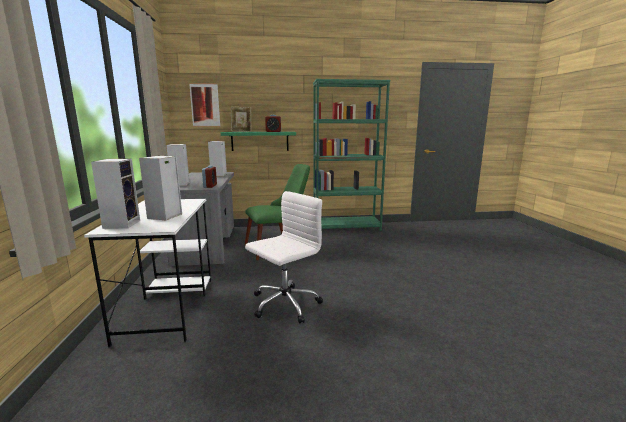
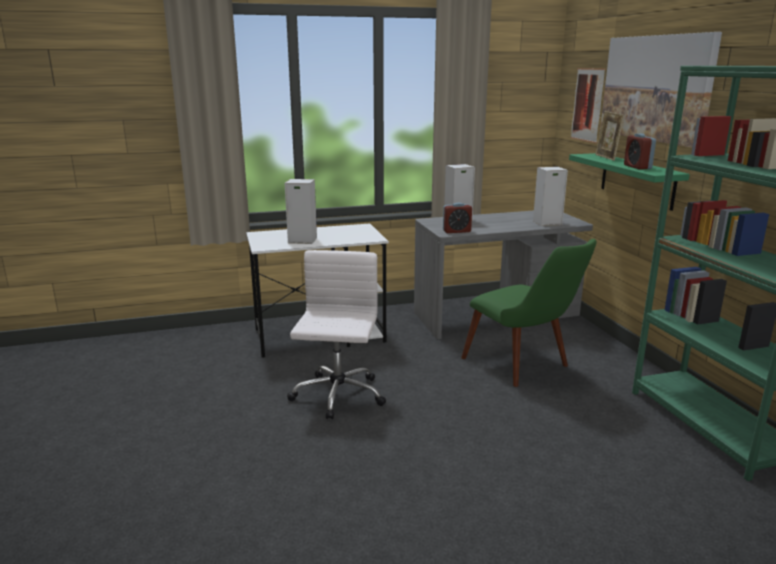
camera: 80 degrees right, 5 degrees up
speaker [91,159,140,229] -> none
white office chair [245,191,323,323] -> white office chair turned 120 degrees counterclockwise [287,250,386,419]
none -> picture [600,32,722,148]

